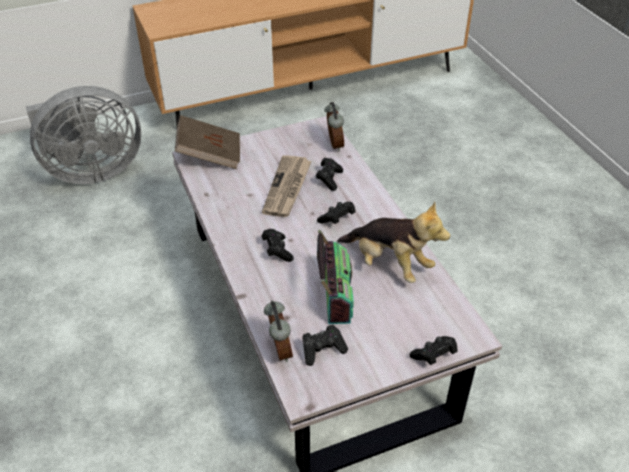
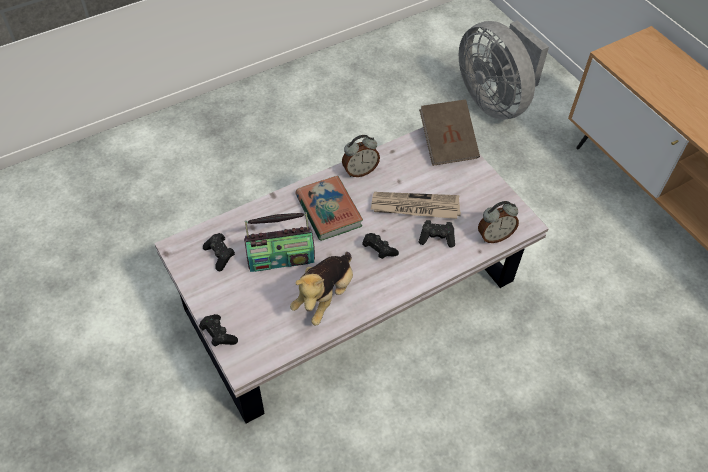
camera: 80 degrees right, 10 degrees up
black game controller [262,229,294,262] -> book [296,176,363,241]
alarm clock [264,300,293,362] -> alarm clock moved to [342,135,380,177]

